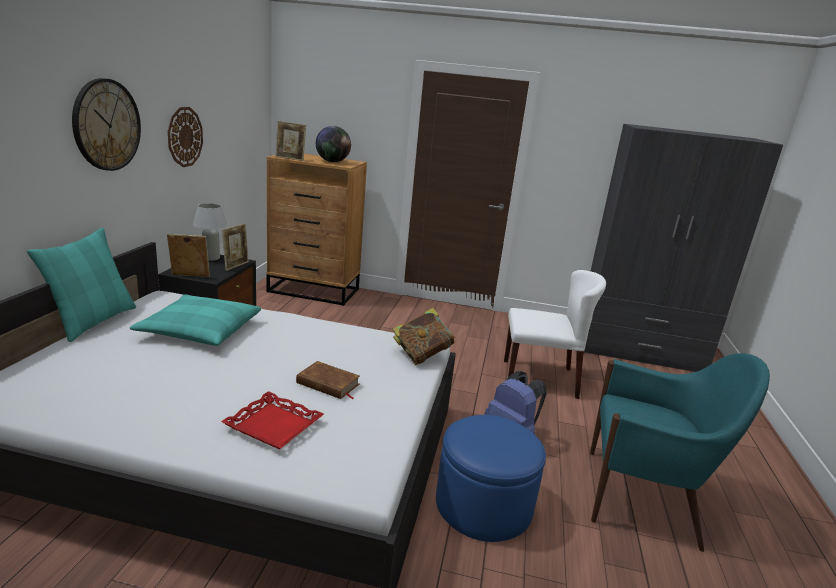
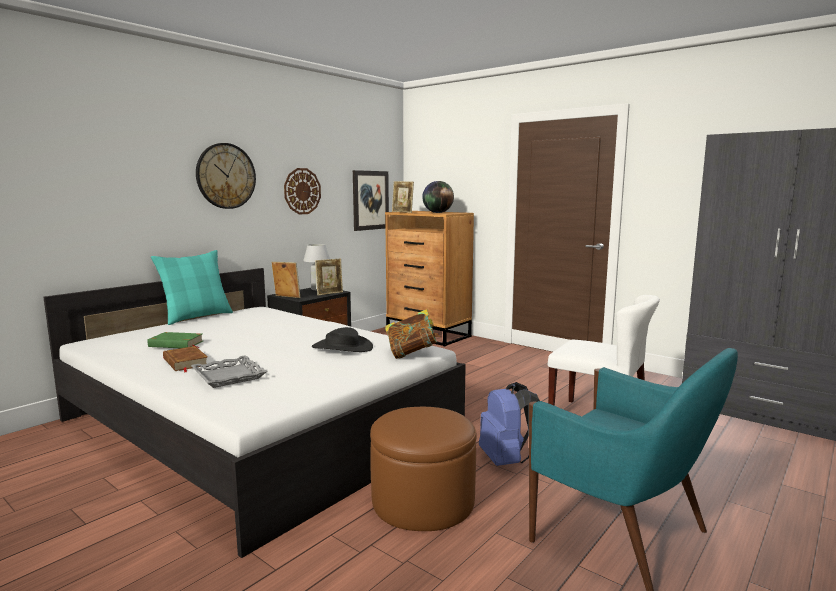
camera: 30 degrees right, 10 degrees down
turquoise pillow [130,294,261,346] -> none
red tray [221,391,324,449] -> grey tray [191,355,267,388]
brown book [296,361,360,399] -> brown book moved to [163,346,208,373]
blue ottoman [436,415,546,542] -> brown ottoman [370,407,477,531]
none -> green book [147,332,203,348]
none -> black hat [312,327,373,352]
none -> picture [353,170,389,231]

